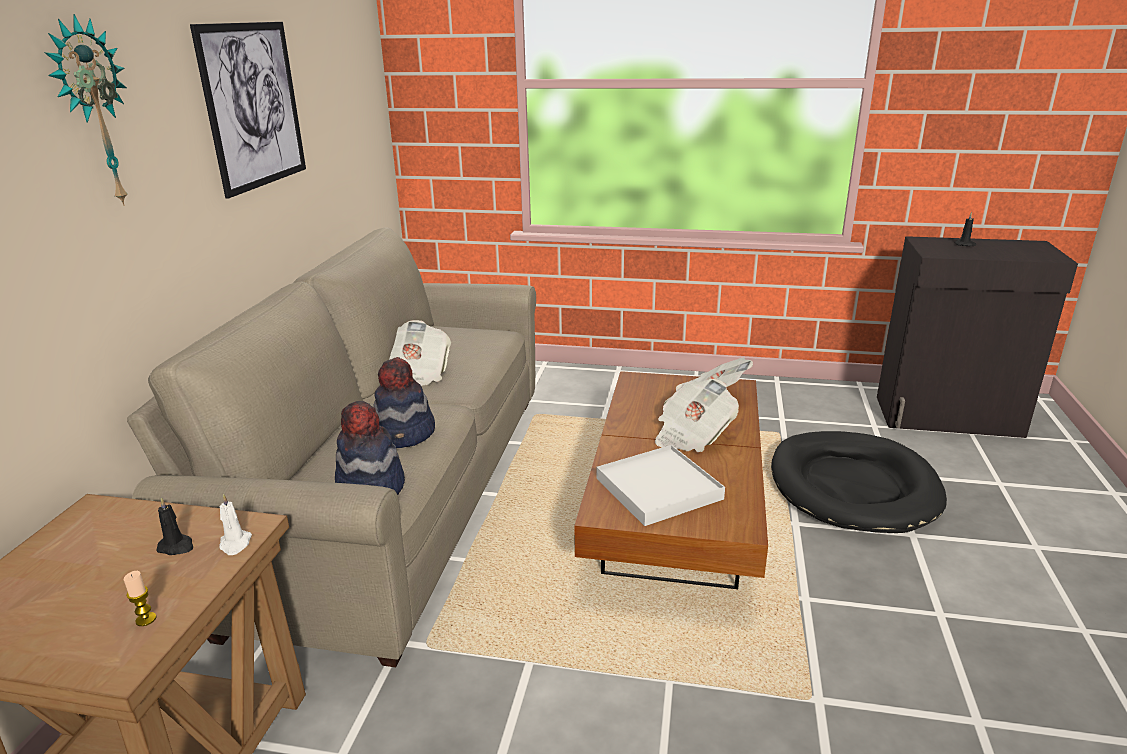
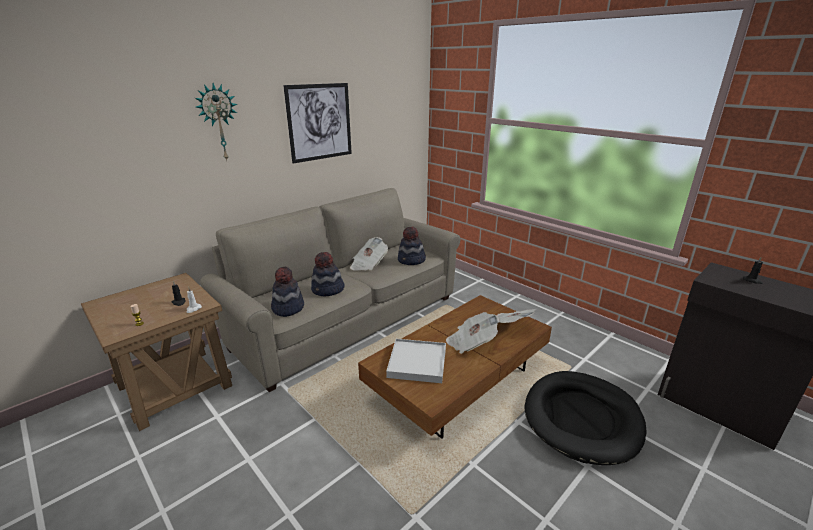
camera: 35 degrees right, 0 degrees up
none -> hat [398,227,426,265]

